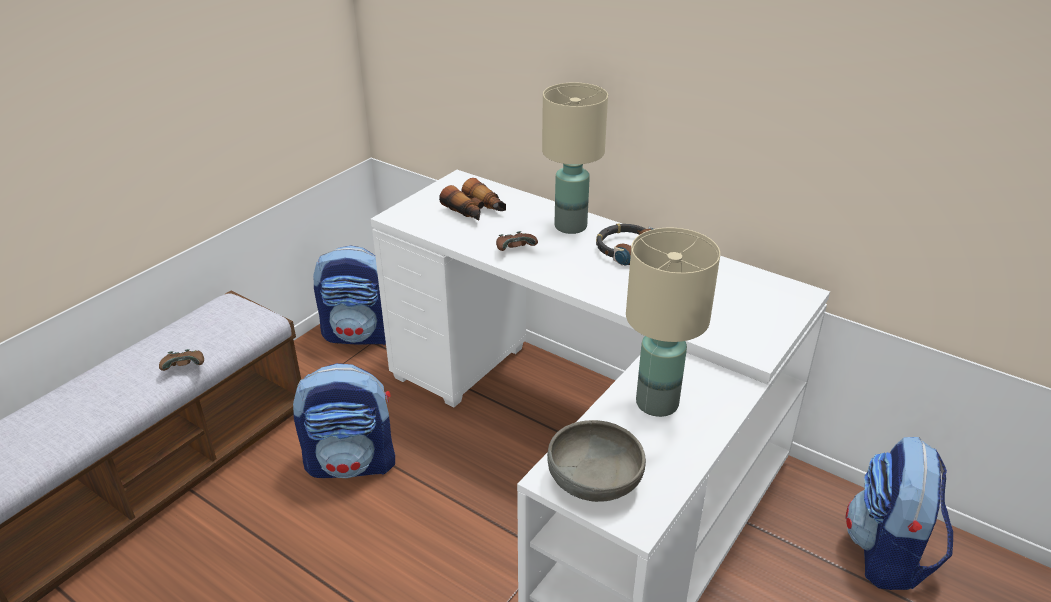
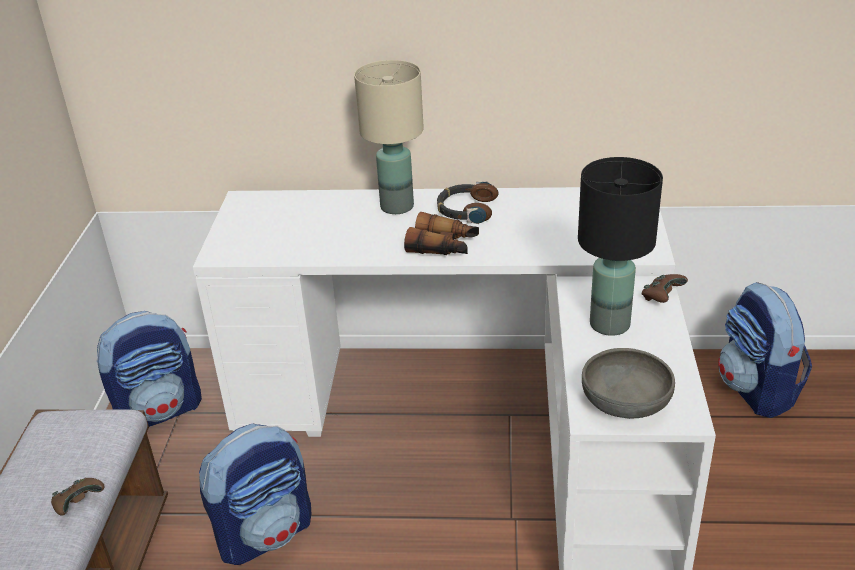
camera: 30 degrees left, 0 degrees up
binoculars [439,178,506,221] -> binoculars moved to [404,212,479,255]
brown game controller [496,231,538,251] -> brown game controller moved to [642,274,688,303]
beige table lamp [626,228,720,417] -> black table lamp [578,157,663,336]

